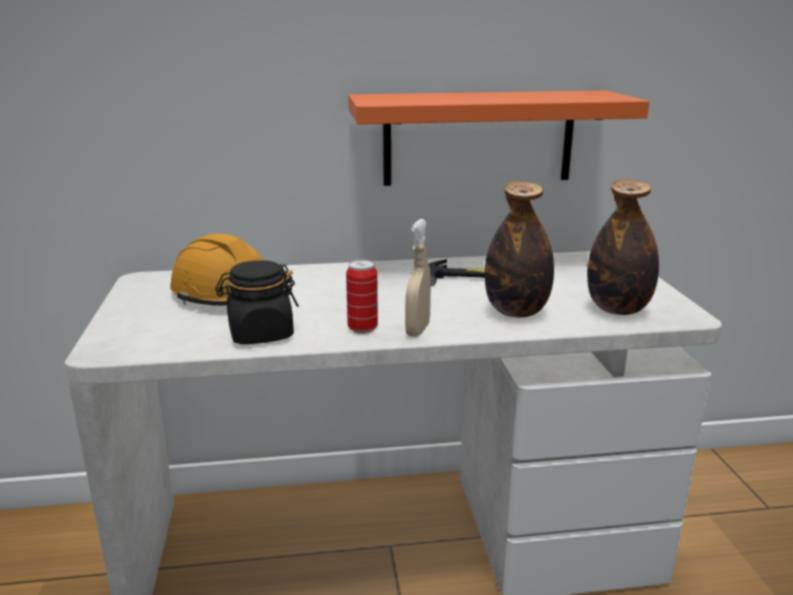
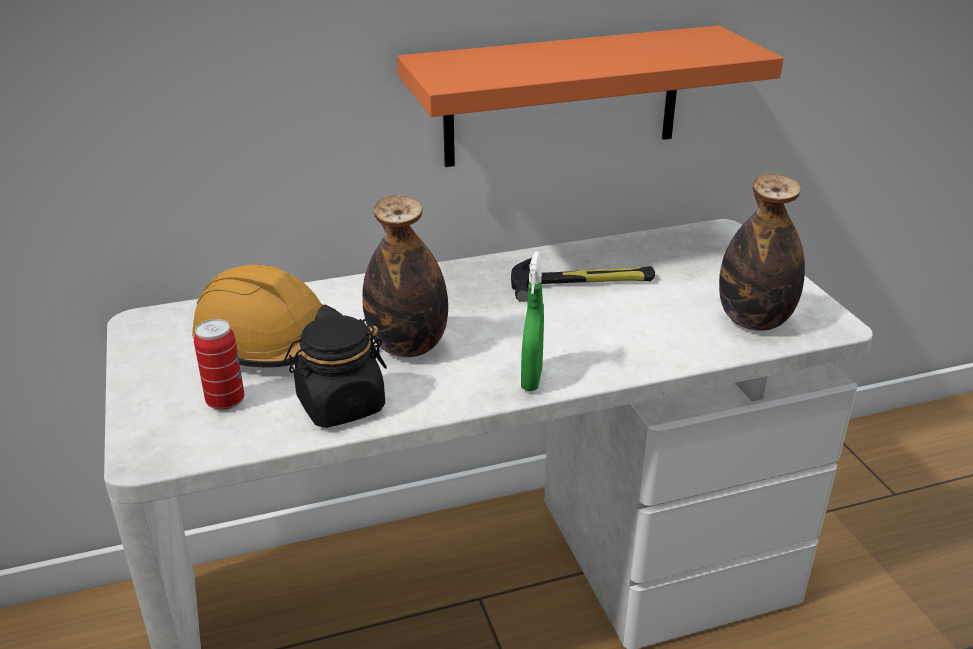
camera: 10 degrees left, 10 degrees up
can [346,259,378,334] -> can moved to [194,319,244,410]
beige spray bottle [405,219,431,337] -> green spray bottle [521,252,544,391]
bottle [484,181,554,318] -> bottle moved to [362,195,448,357]

